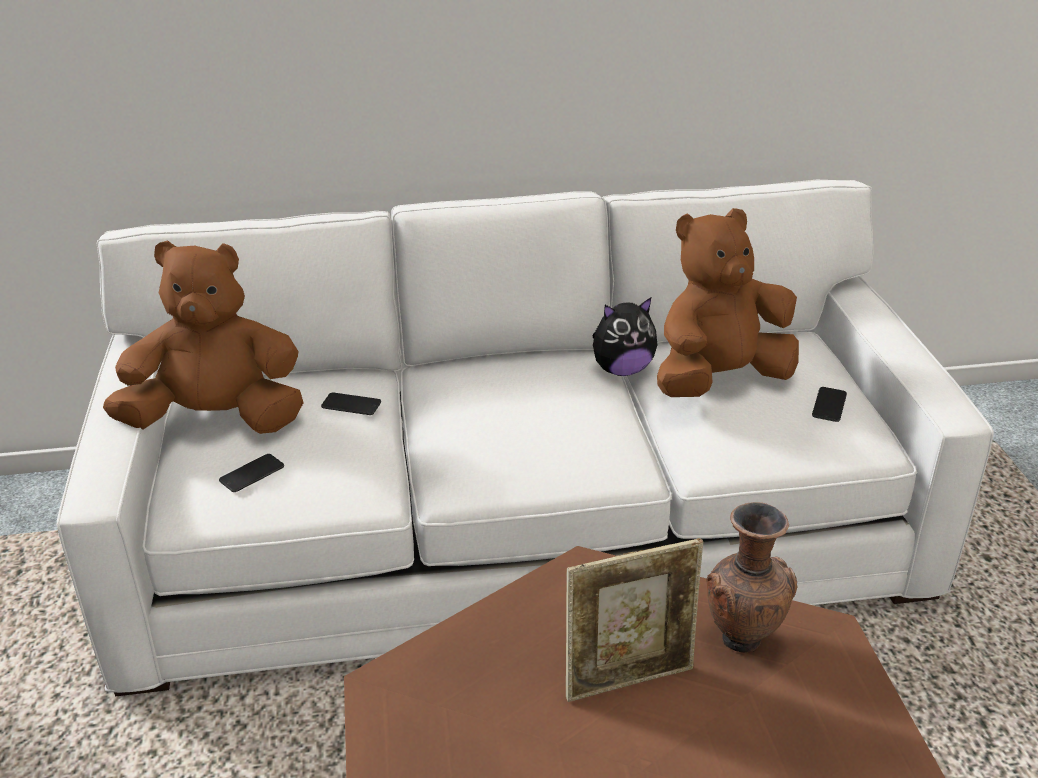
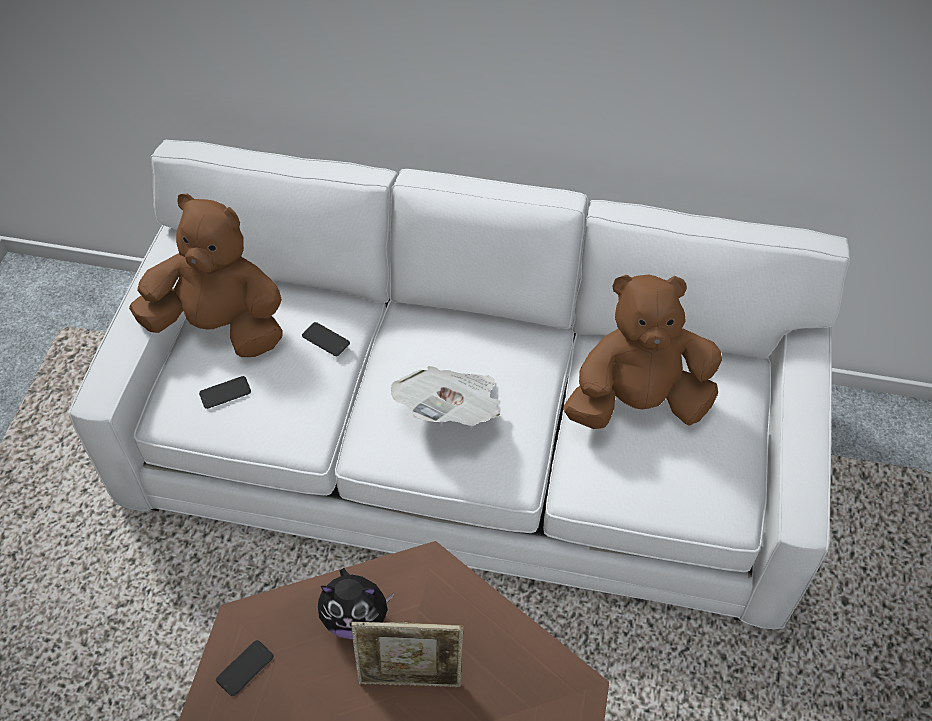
camera: 20 degrees right, 20 degrees up
plush toy [593,297,657,376] -> plush toy moved to [318,568,395,639]
brown vase [707,502,798,652] -> none
phone [812,387,847,422] -> phone moved to [216,640,274,696]
none -> newspaper [391,366,500,426]

